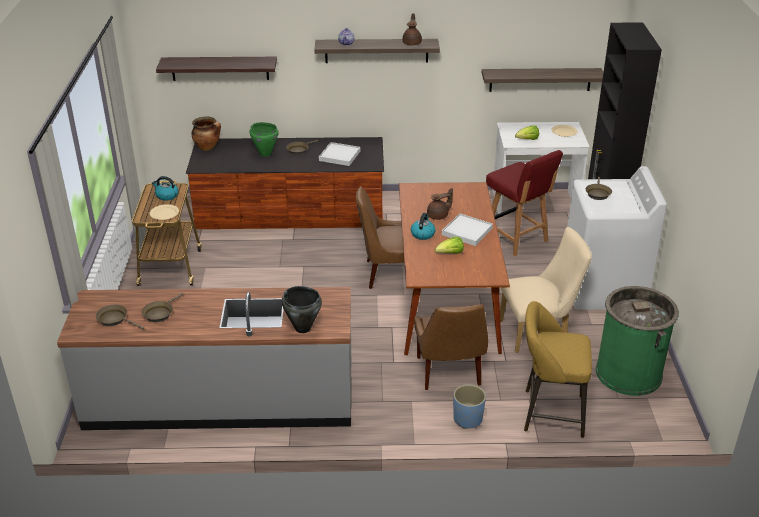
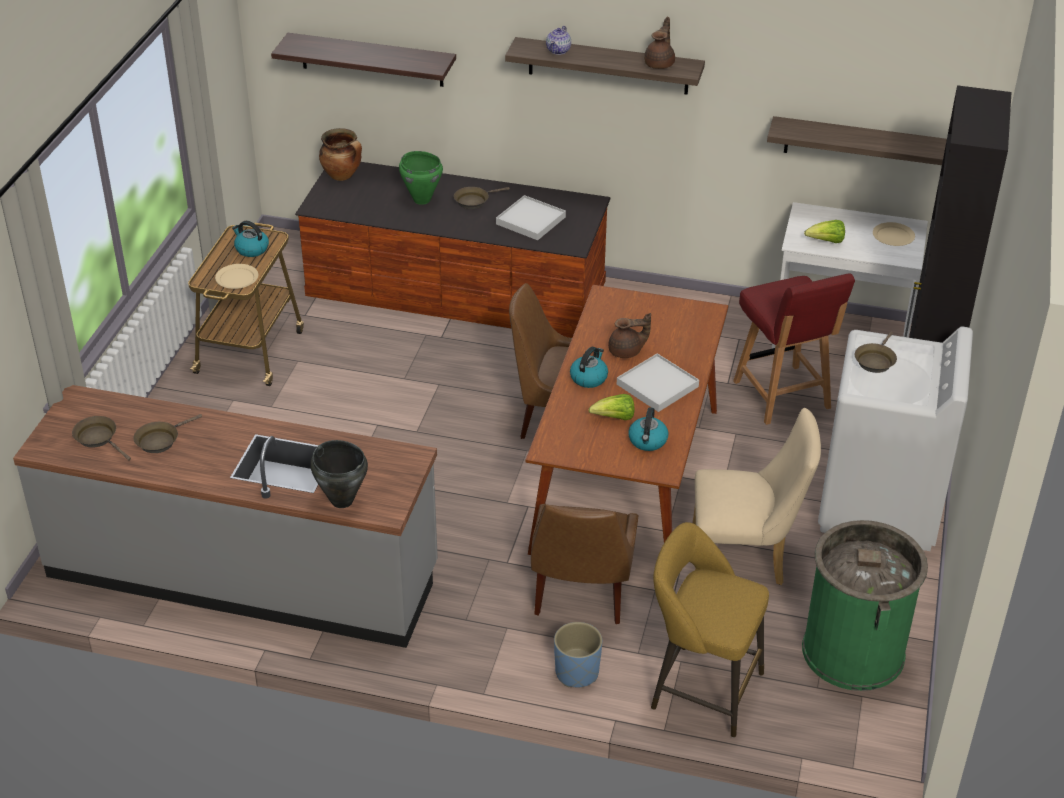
camera: 15 degrees right, 5 degrees up
none -> kettle [628,407,668,451]

